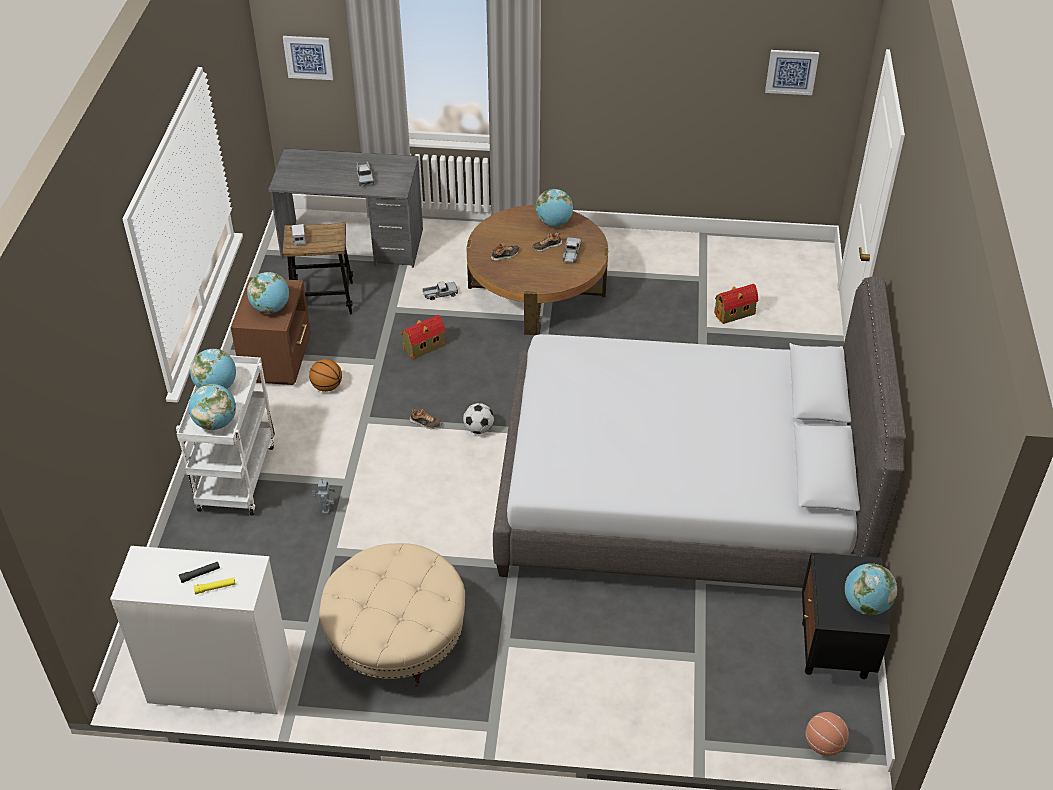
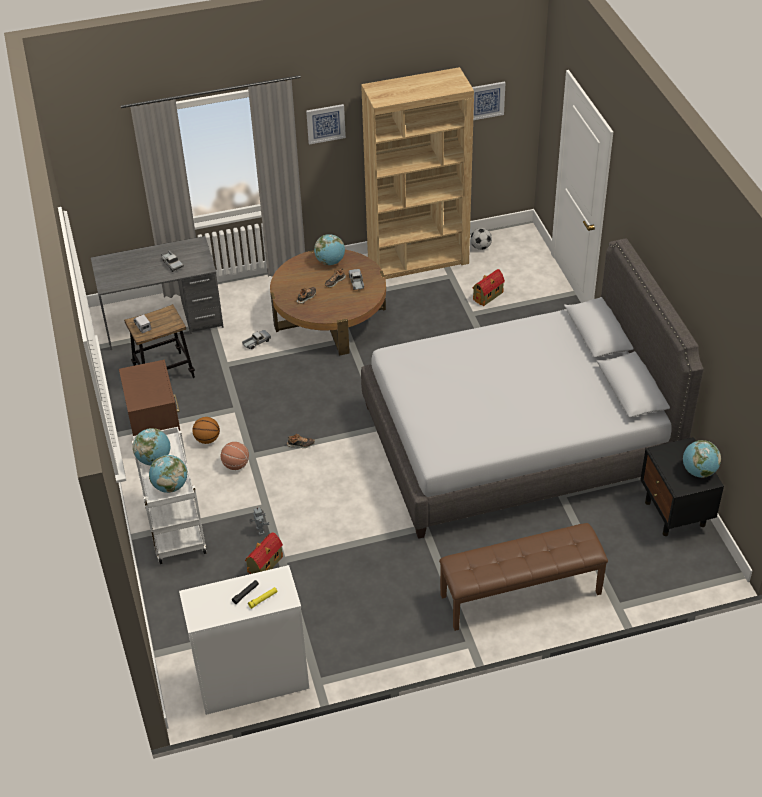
camera: 20 degrees left, 0 degrees up
globe [247,272,289,313] -> none
picture [283,36,333,80] -> picture moved to [306,104,346,144]
beige ottoman [319,543,465,687] -> none
toy house [401,315,445,360] -> toy house moved to [245,533,283,574]
football [463,403,494,434] -> football moved to [470,228,492,250]
basketball [805,712,849,756] -> basketball moved to [221,442,249,470]
none -> brown bookcase [361,67,474,279]
none -> brown bench [439,523,608,631]

